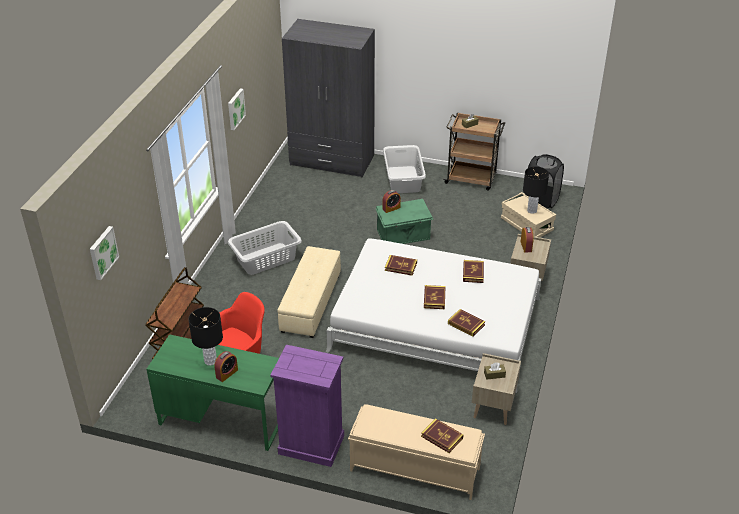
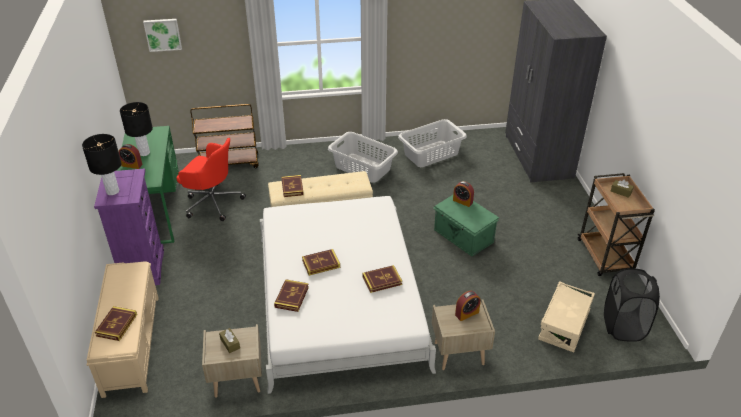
camera: 65 degrees right, 0 degrees up
picture [228,88,246,130] -> none
grey laundry basket [383,145,426,193] -> grey laundry basket moved to [398,119,467,167]
book [385,255,417,276] -> book moved to [281,175,304,197]
black table lamp [523,166,549,214] -> black table lamp moved to [82,134,121,195]

